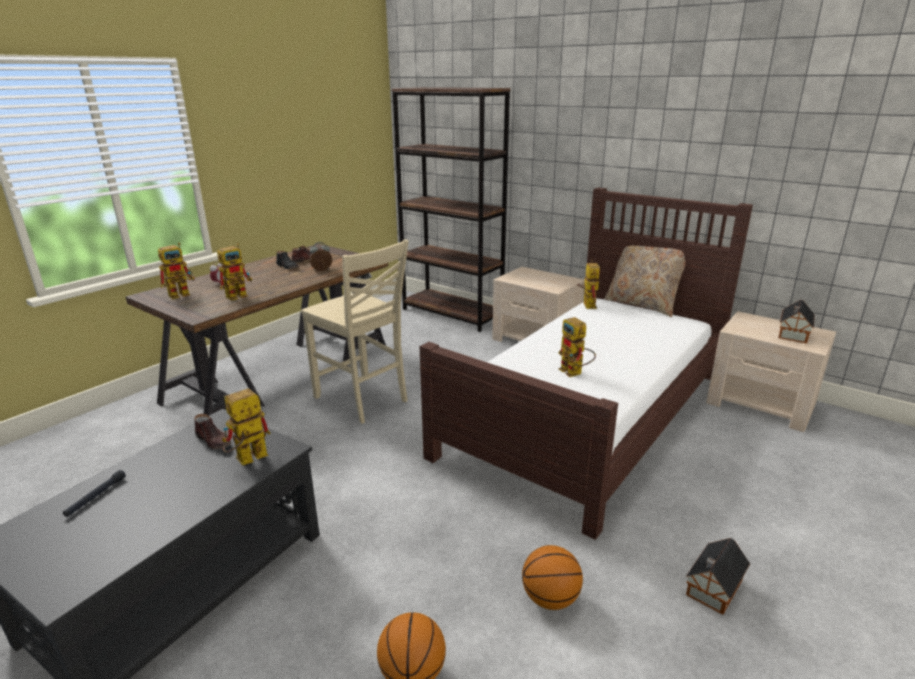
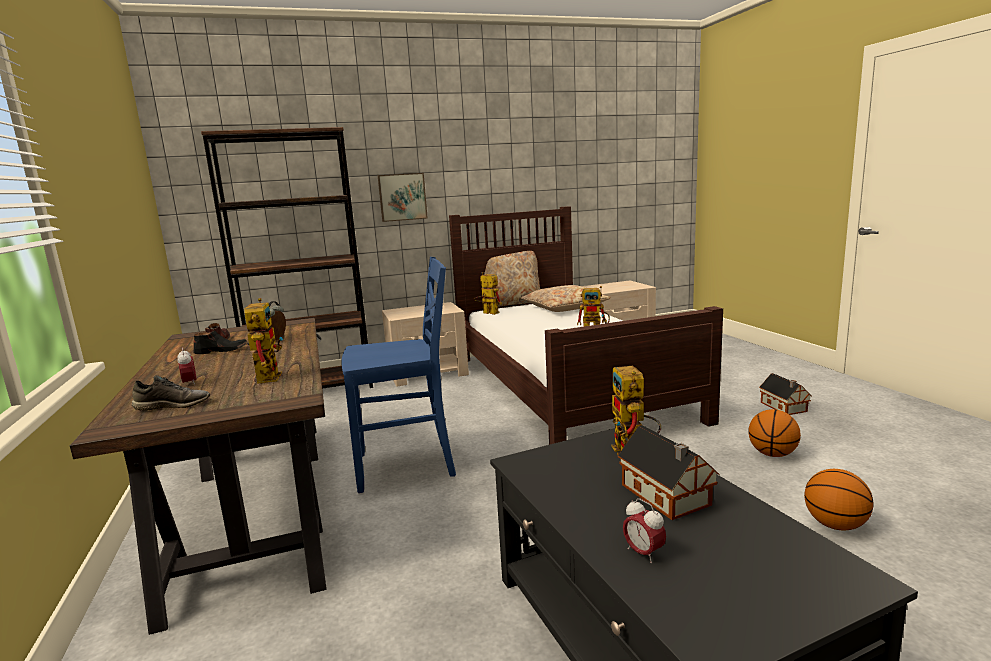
camera: 55 degrees left, 10 degrees down
black flashlight [63,470,126,517] -> alarm clock [623,498,666,564]
toy robot [158,243,195,299] -> grey shoe [132,375,210,411]
brown shoe [194,414,232,450] -> none
beige chair [301,239,408,424] -> blue chair [341,257,456,493]
toy house [779,300,815,343] -> toy house moved to [618,425,720,520]
none -> picture [377,173,428,222]
none -> beige pillow [521,285,611,312]

